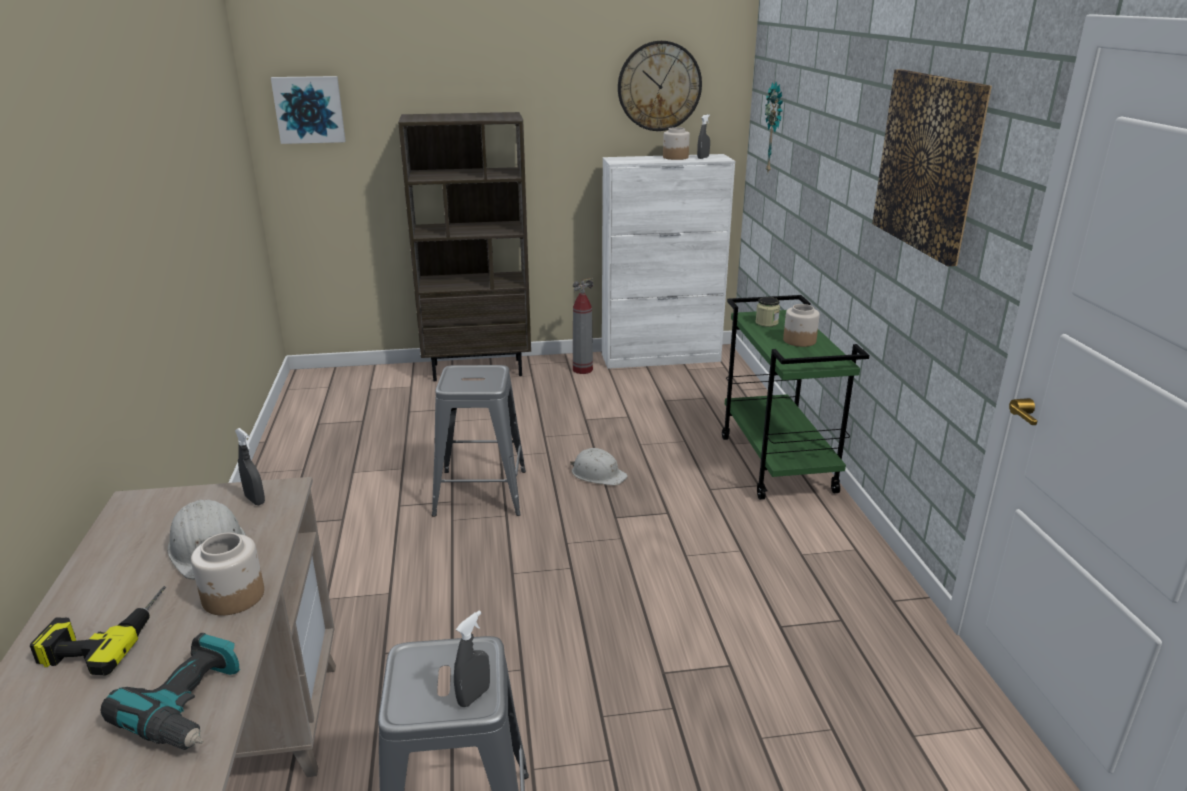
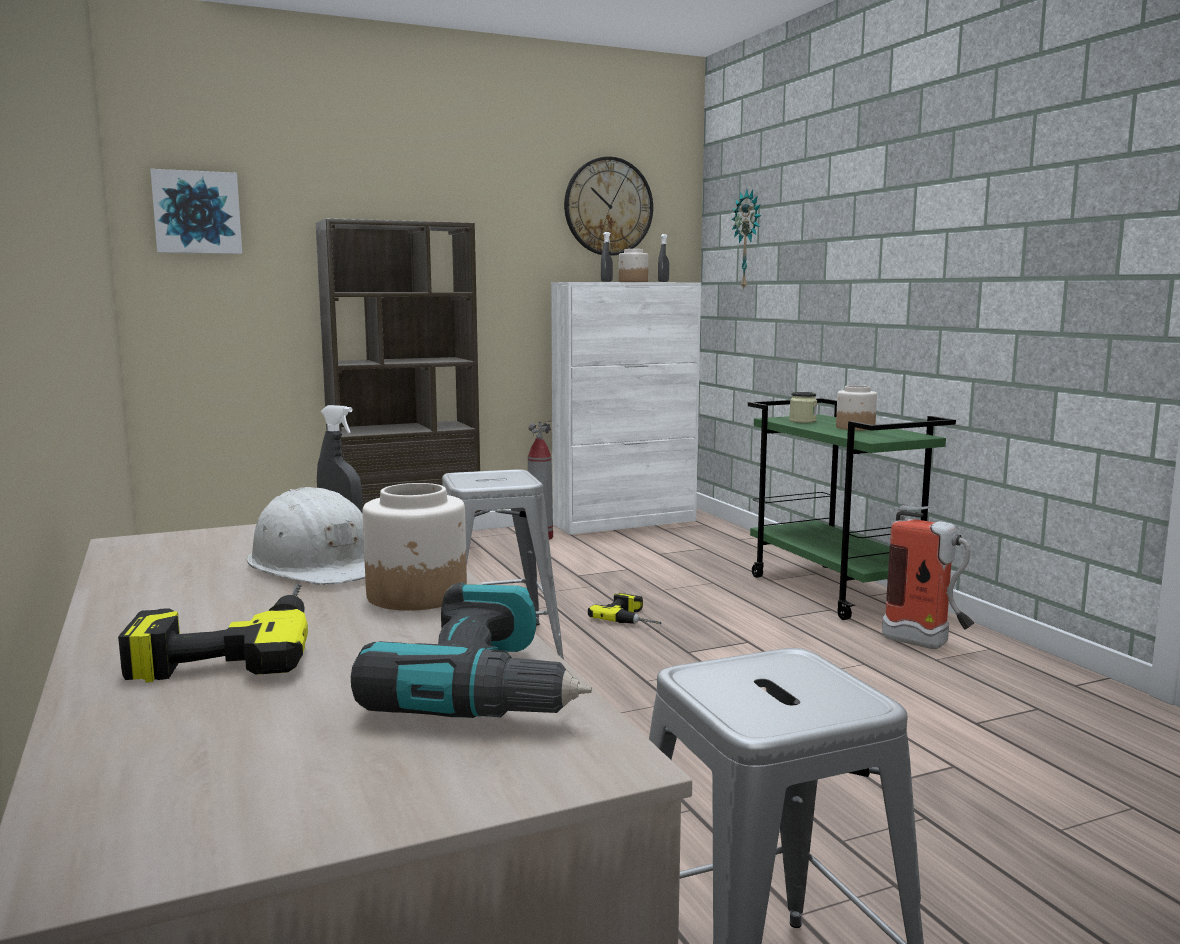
camera: 15 degrees left, 15 degrees down
grey spray bottle [454,610,490,707] -> grey spray bottle moved to [601,232,613,282]
white hard hat [570,448,628,486] -> power drill [588,593,661,624]
picture [872,69,992,266] -> none
none -> fire extinguisher [882,505,974,649]

